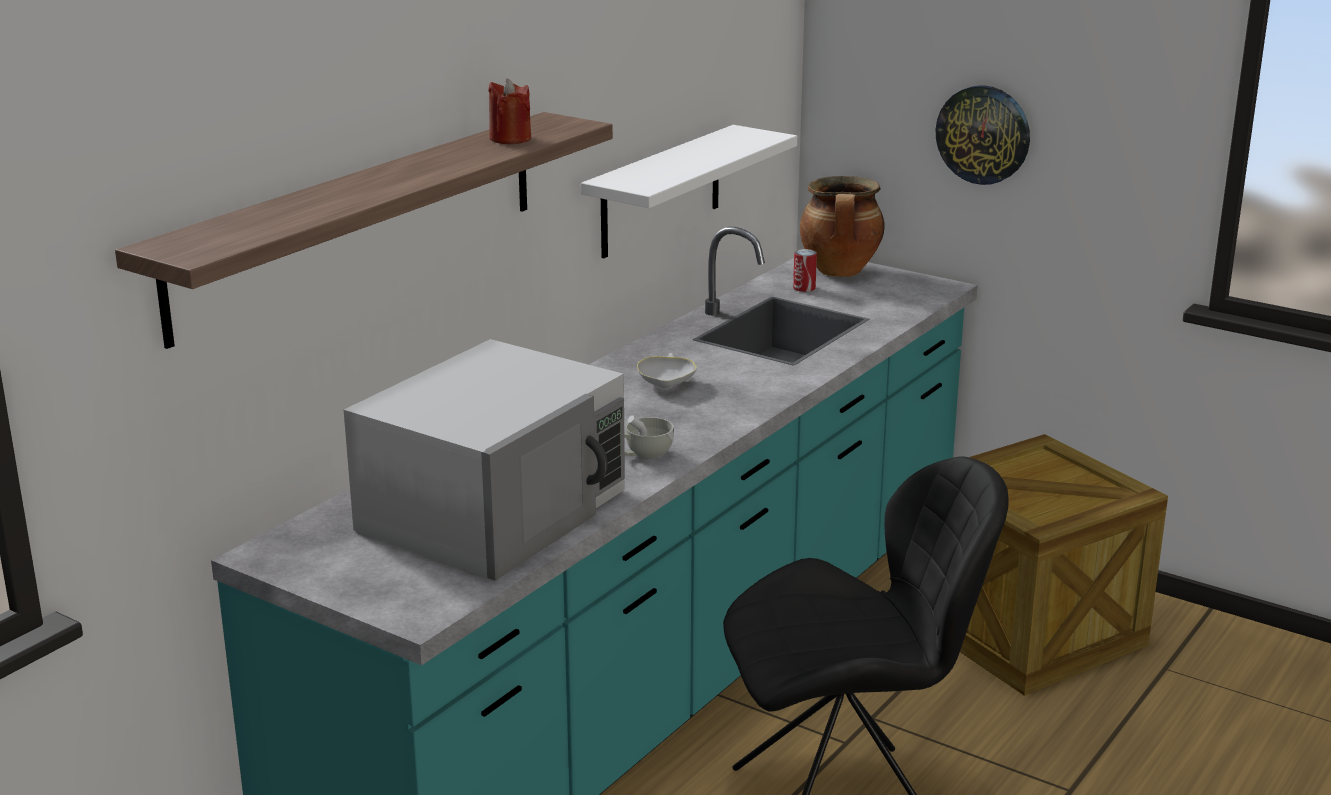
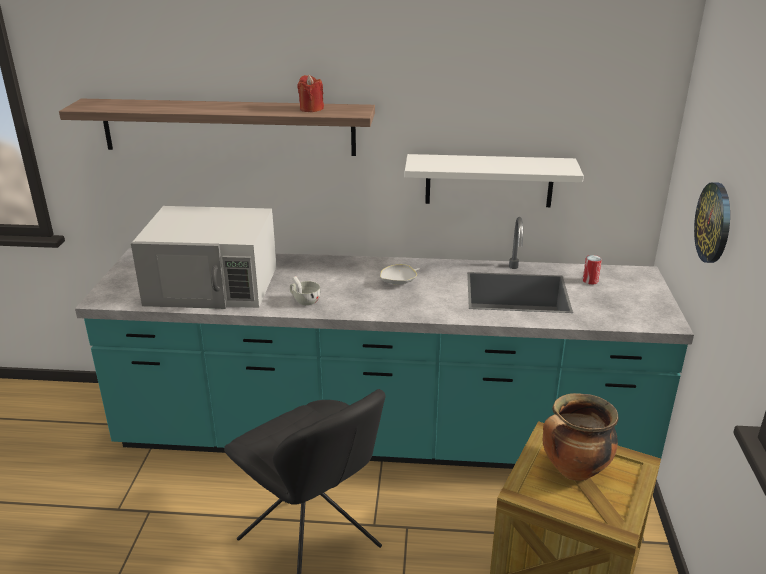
camera: 60 degrees right, 5 degrees up
cooking pot [800,176,885,277] -> cooking pot moved to [543,393,619,481]

